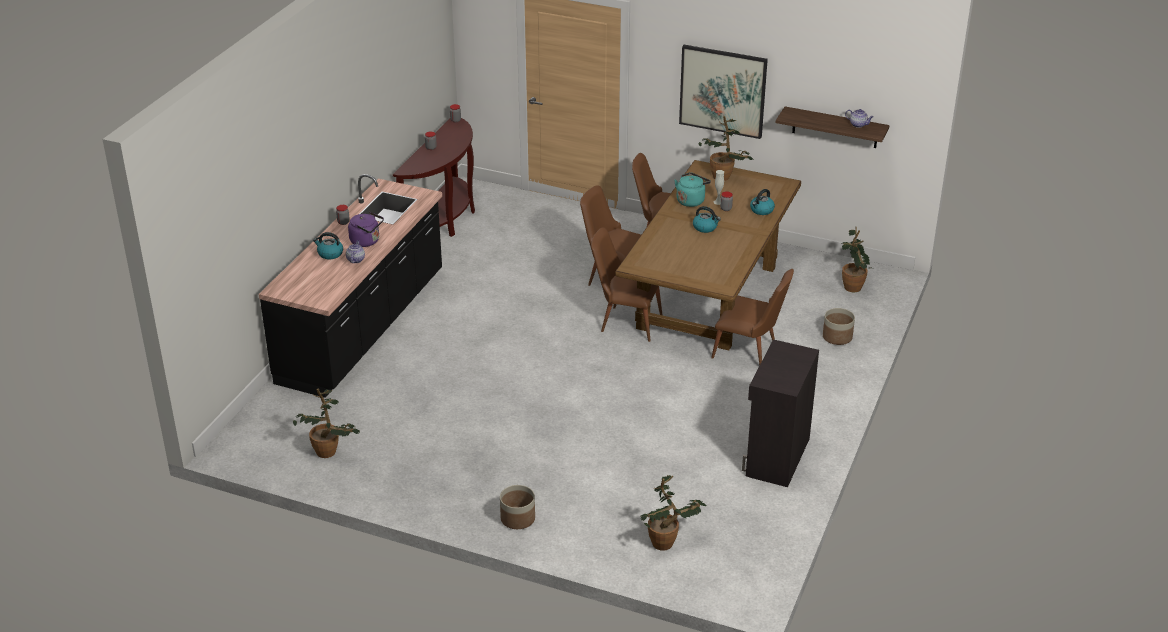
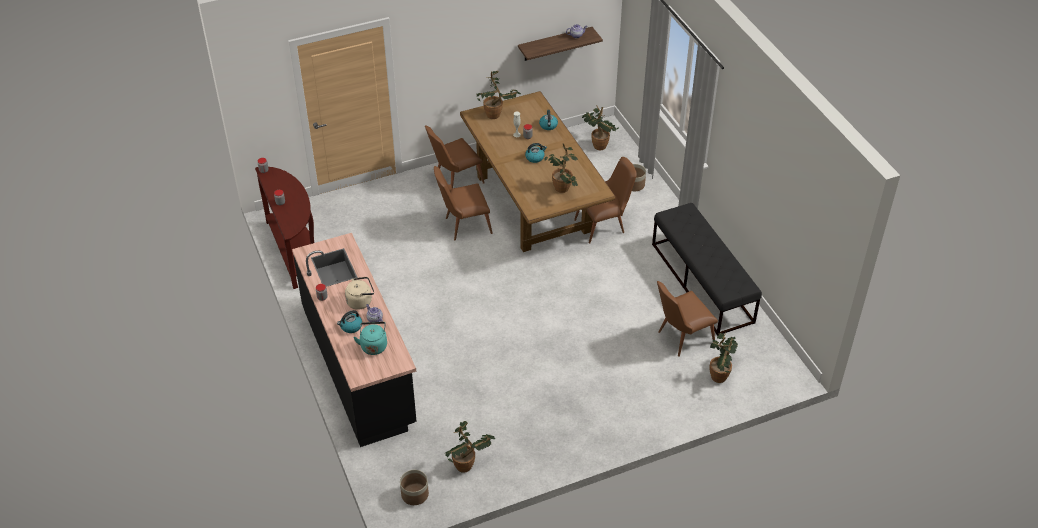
camera: 45 degrees left, 10 degrees up
purple kettle [348,212,384,247] -> beige kettle [345,277,374,310]
planter [500,485,535,529] -> planter moved to [400,470,429,505]
brown chair [591,228,662,342] -> brown chair moved to [657,281,718,357]
turquoise kettle [675,172,711,207] -> turquoise kettle moved to [353,322,387,355]
picture [679,45,768,139] -> none
black cabinet [742,339,819,487] -> black bench [652,203,762,336]
none -> potted plant [544,143,578,193]

